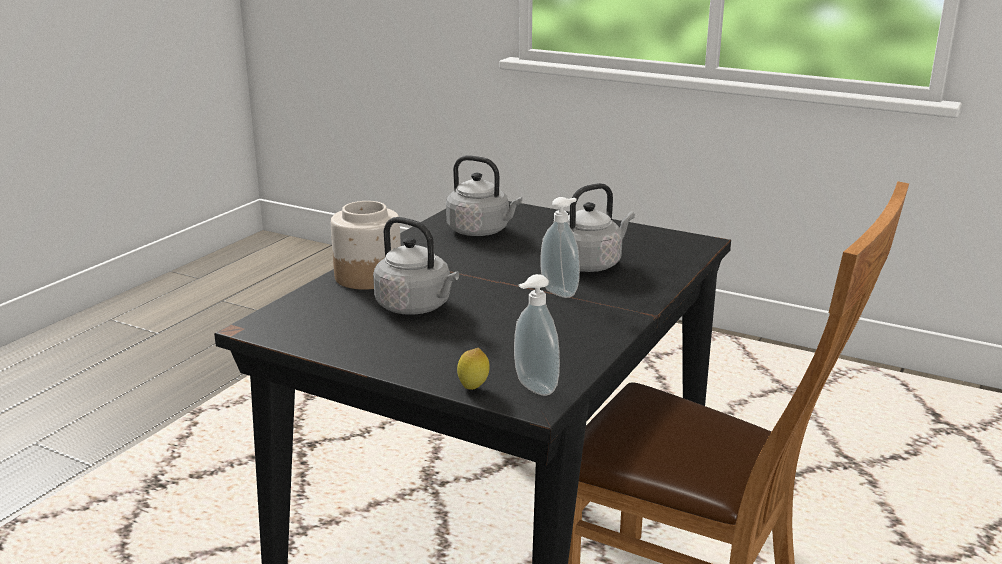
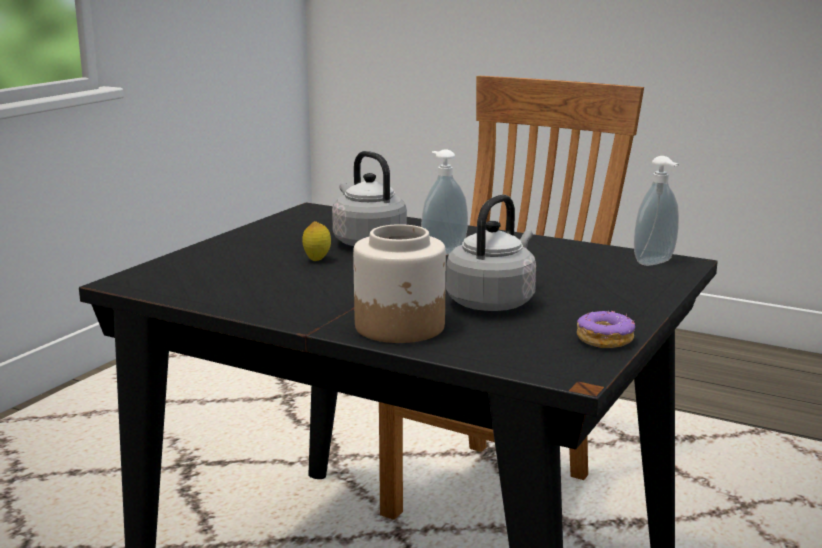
camera: 90 degrees left, 5 degrees down
grey kettle [446,155,522,236] -> none
lemon [457,348,490,390] -> lemon moved to [302,221,331,261]
none -> donut [577,311,635,348]

